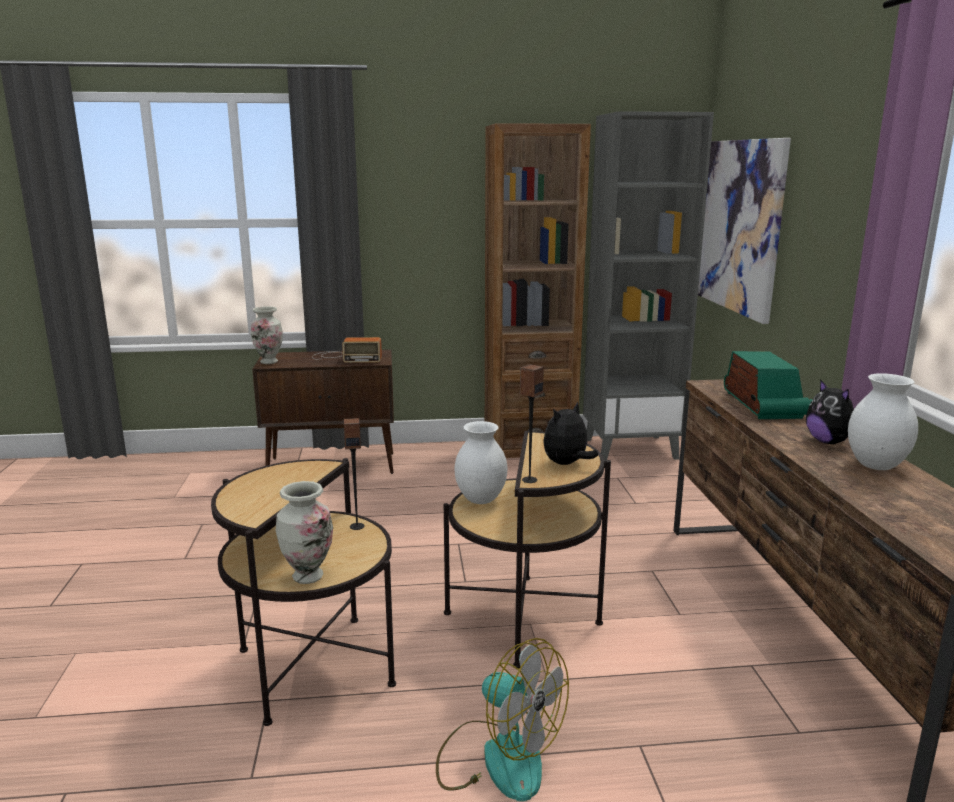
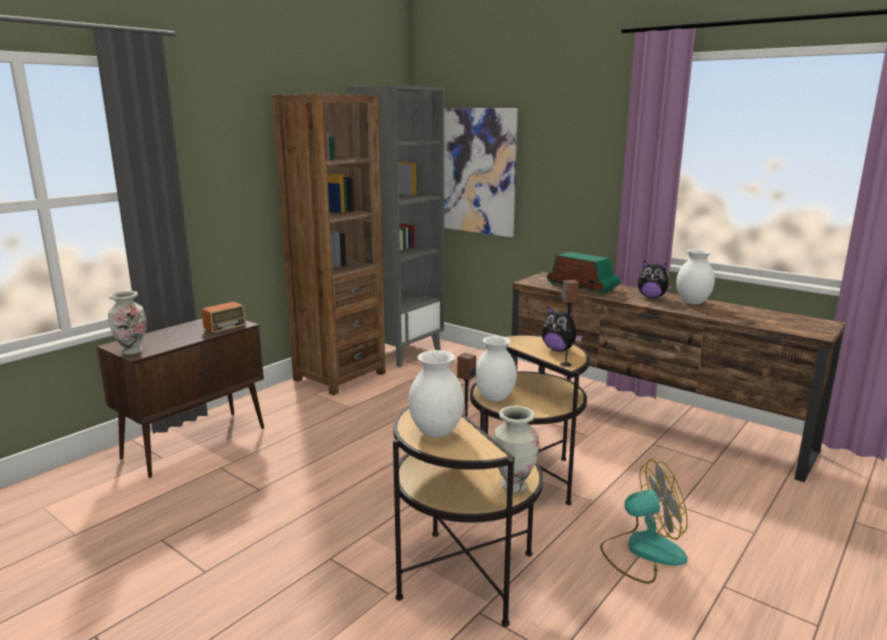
camera: 45 degrees left, 0 degrees up
plush toy [543,402,598,465] -> plush toy turned 60 degrees counterclockwise [541,307,582,351]
none -> white vase [408,350,464,438]

